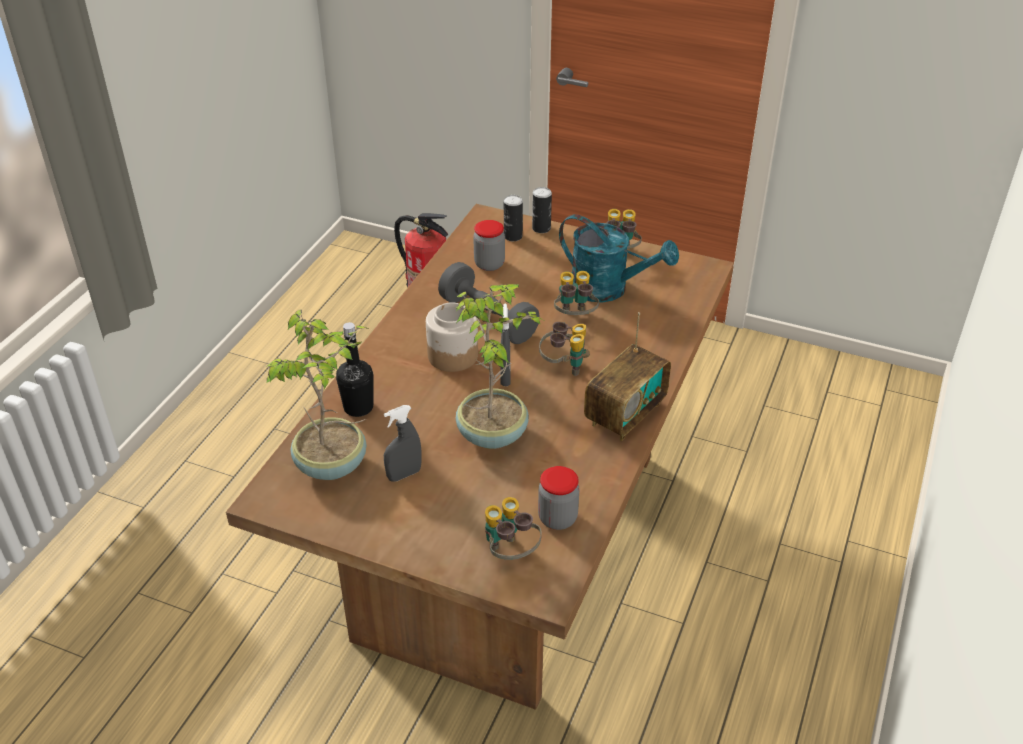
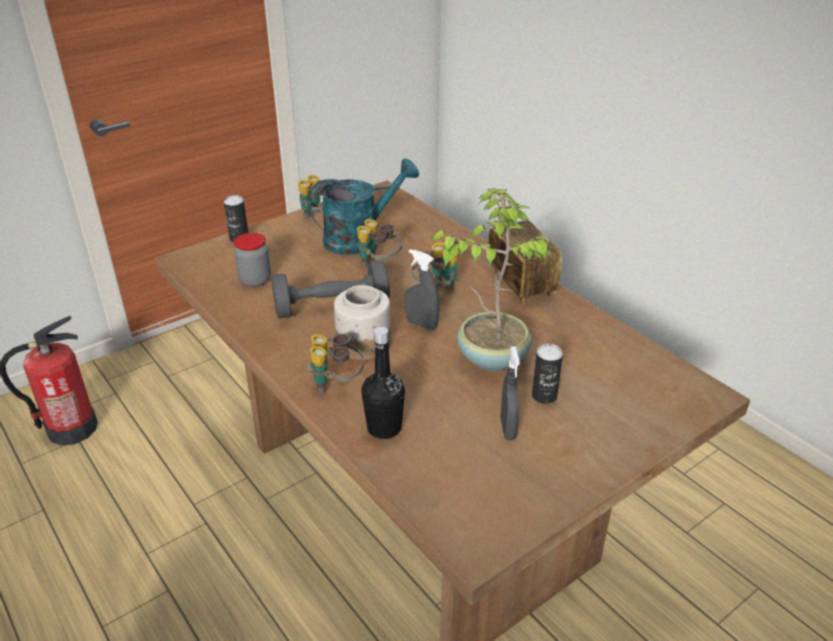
camera: 60 degrees left, 5 degrees down
potted plant [266,310,368,480] -> none
binoculars [485,497,542,560] -> binoculars moved to [306,334,364,394]
can [504,195,523,241] -> can moved to [532,344,563,404]
jar [538,466,579,530] -> none

